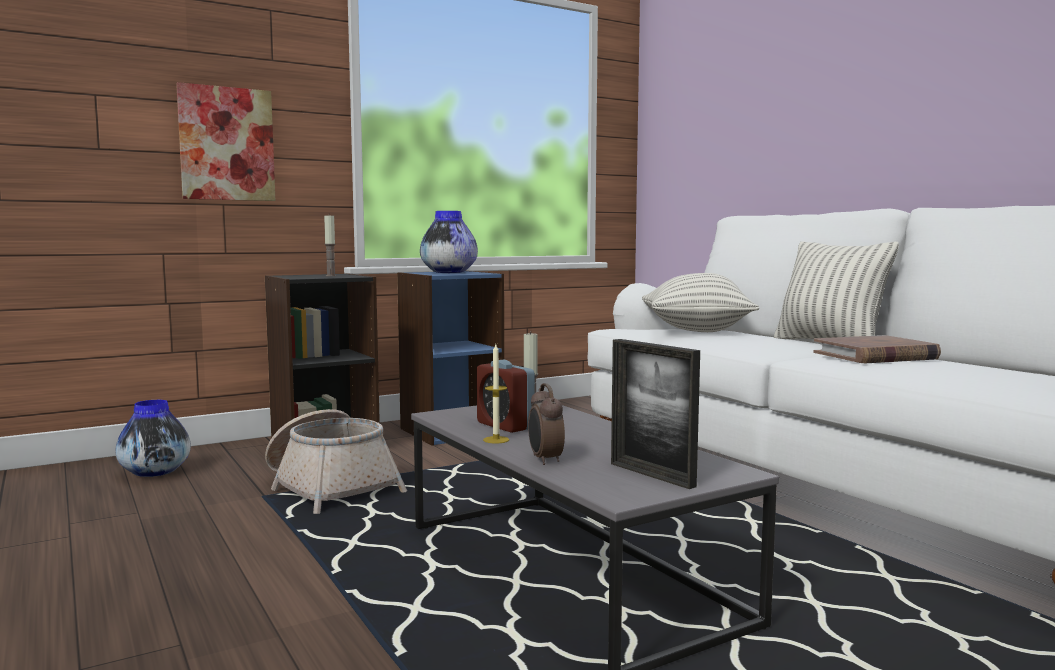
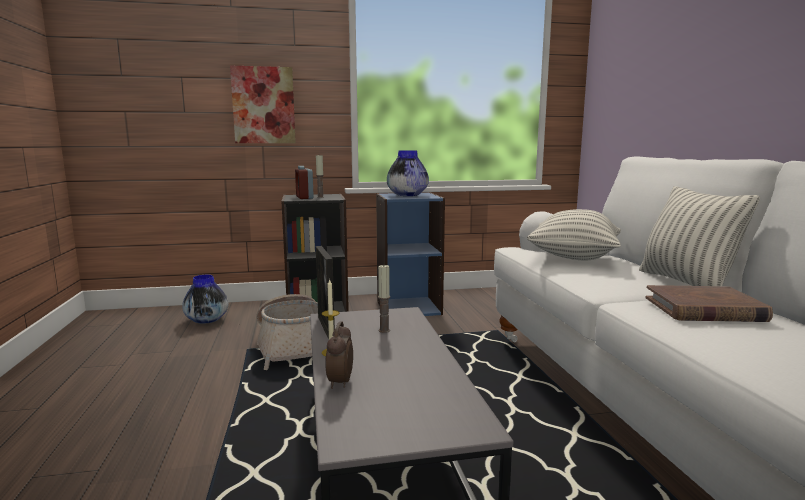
camera: 20 degrees right, 5 degrees up
alarm clock [477,360,535,433] -> alarm clock moved to [295,166,314,199]
picture frame [611,339,700,489] -> picture frame moved to [316,246,335,339]

